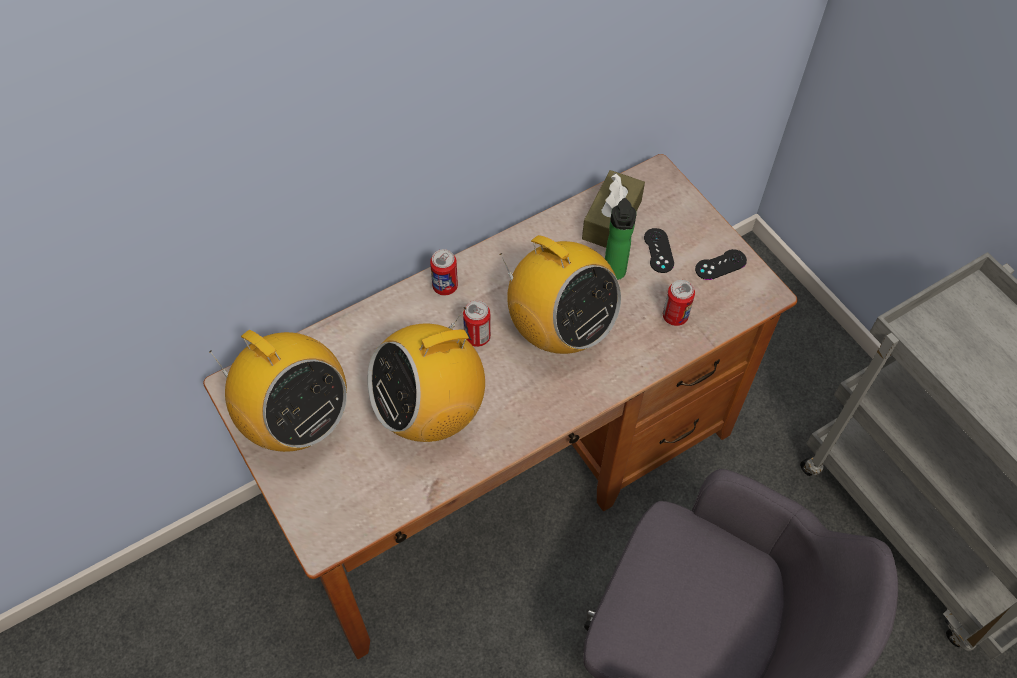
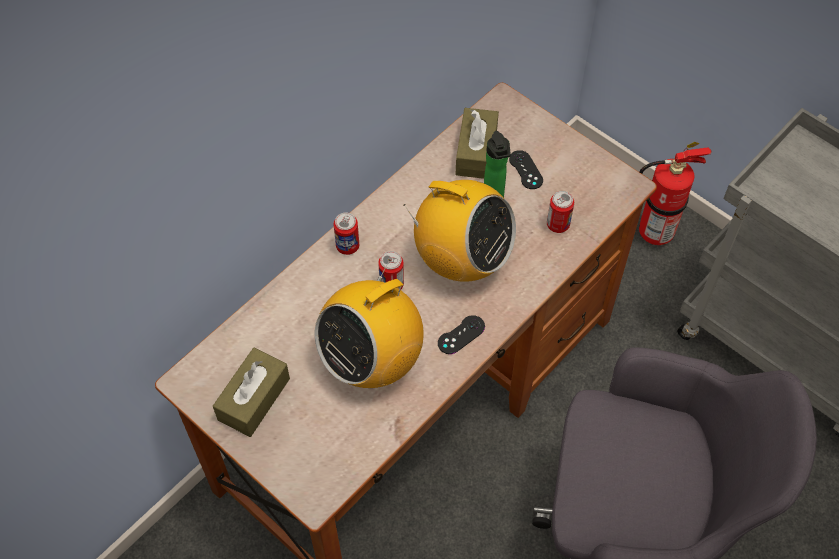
camera: 15 degrees left, 0 degrees up
radio [209,330,347,452] -> brown tissue box [213,348,290,437]
black game controller [695,249,747,280] -> black game controller moved to [438,315,485,354]
none -> fire extinguisher [639,142,711,245]

